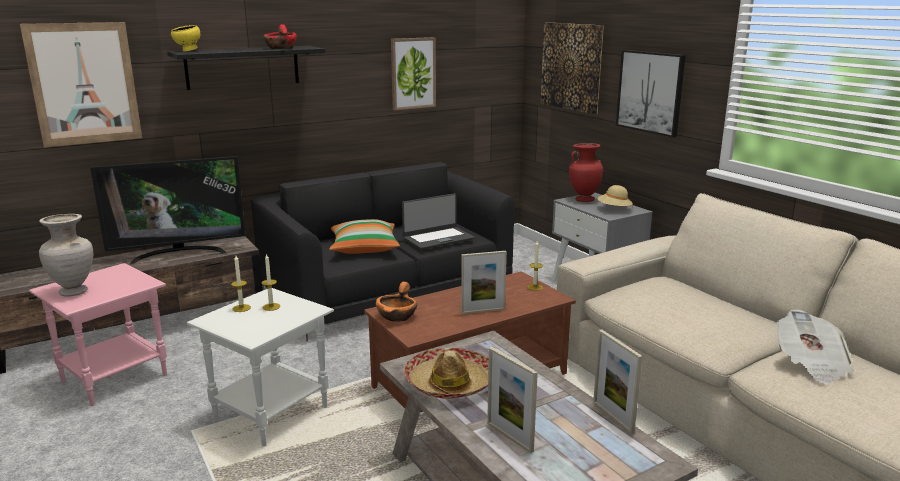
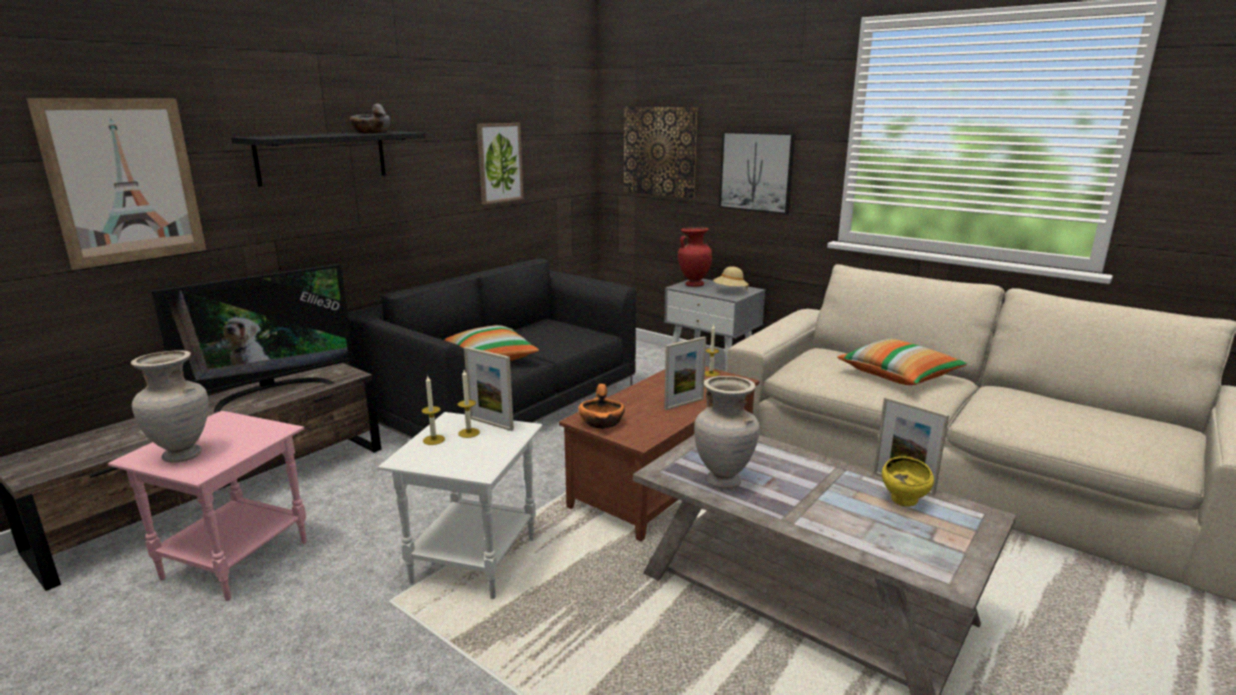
camera: 20 degrees left, 0 degrees up
yellow bowl [171,25,200,52] -> yellow bowl moved to [882,456,934,507]
red bowl [263,24,297,49] -> grey bowl [350,104,390,133]
laptop [402,193,475,250] -> none
hat [404,348,489,399] -> beige vase [694,376,760,489]
picture frame [487,347,538,453] -> picture frame moved to [464,347,514,431]
newspaper [776,309,854,384] -> none
none -> pillow [837,339,967,385]

